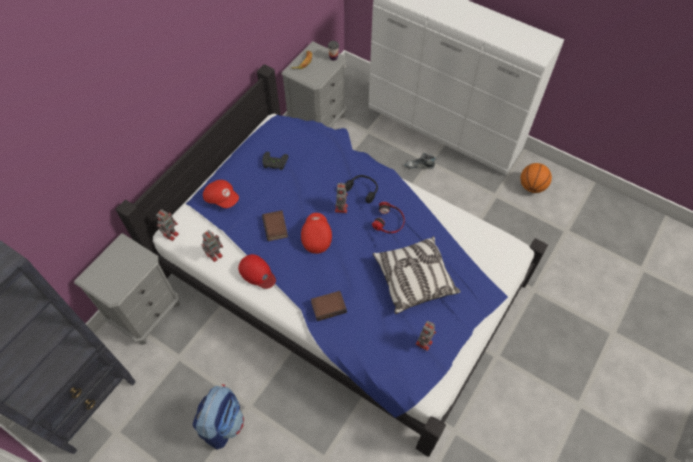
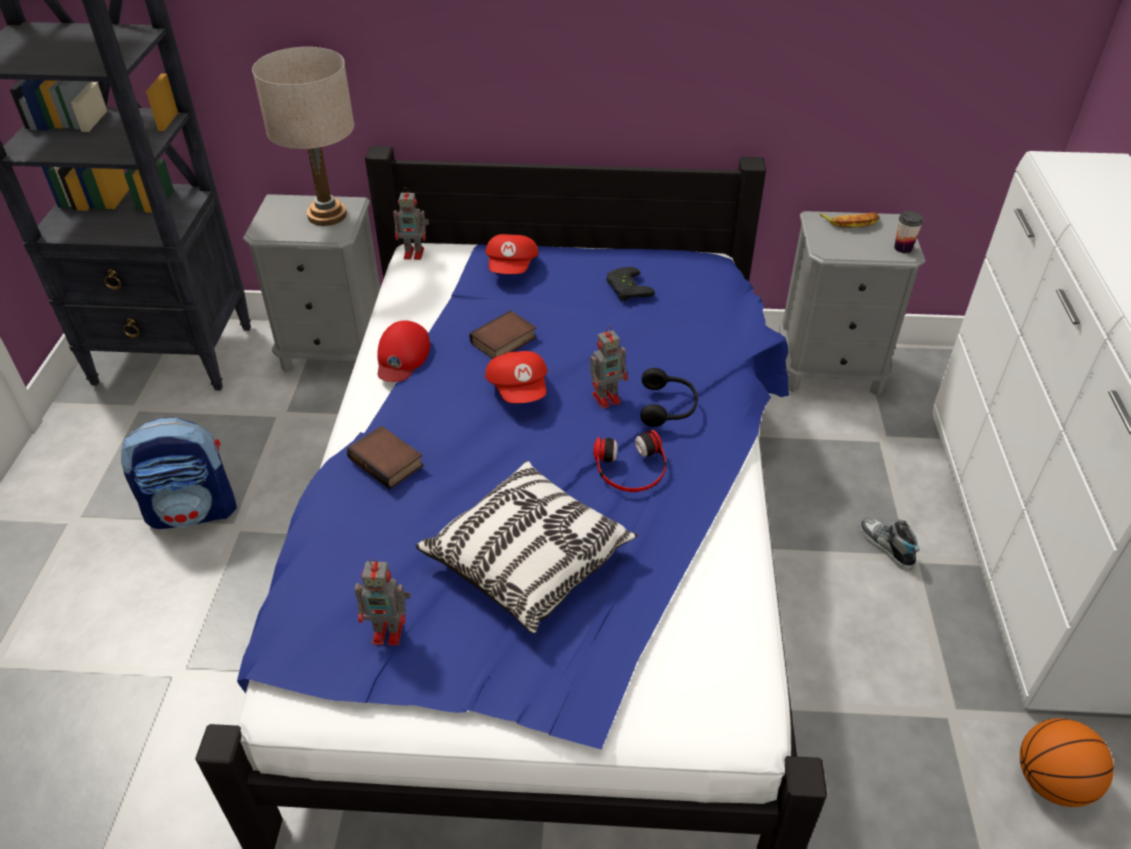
camera: 60 degrees right, 15 degrees down
toy robot [201,230,223,262] -> none
red cap [301,213,332,254] -> red cap turned 105 degrees clockwise [485,351,547,403]
none -> beige table lamp [252,47,354,226]

